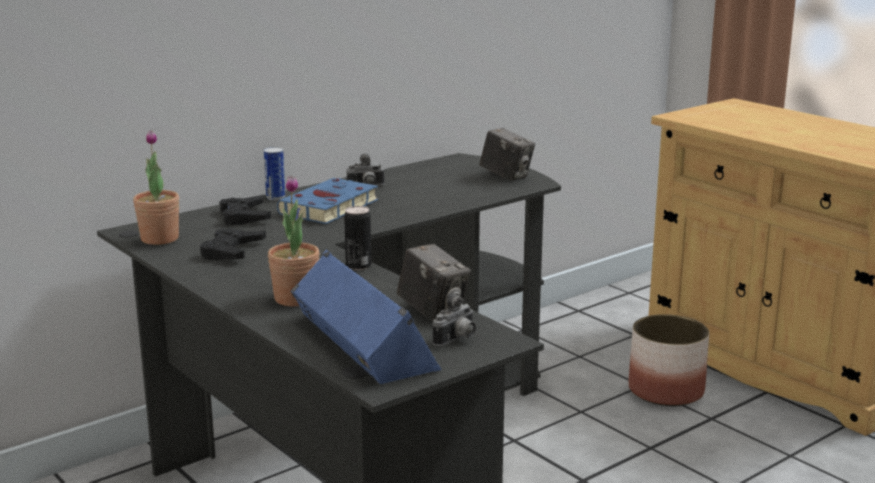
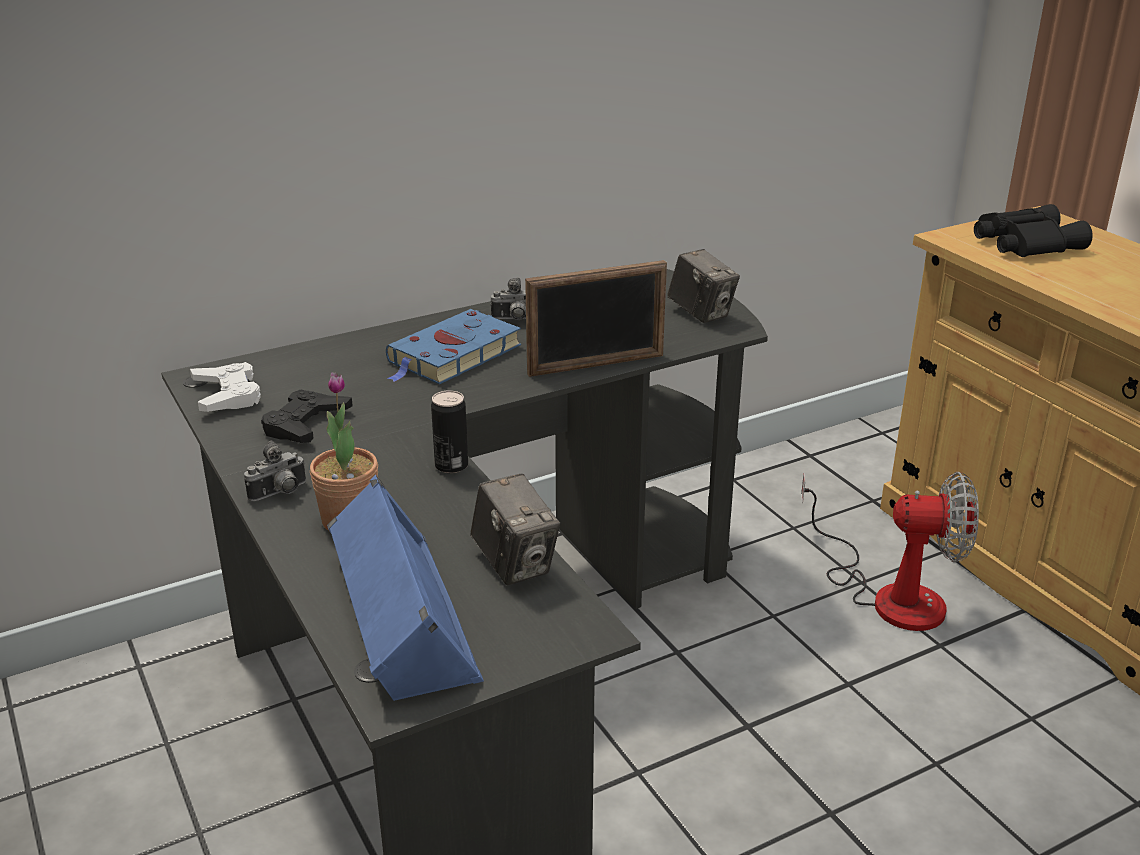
camera: 10 degrees right, 10 degrees up
potted plant [133,130,179,245] -> white game controller [190,362,261,412]
black game controller [219,195,271,225] -> none
can [264,147,285,201] -> none
camera [433,293,476,346] -> camera moved to [244,440,306,501]
planter [629,314,709,406] -> fan [801,472,979,631]
none -> picture frame [525,260,667,377]
none -> black binoculars [974,204,1093,257]

